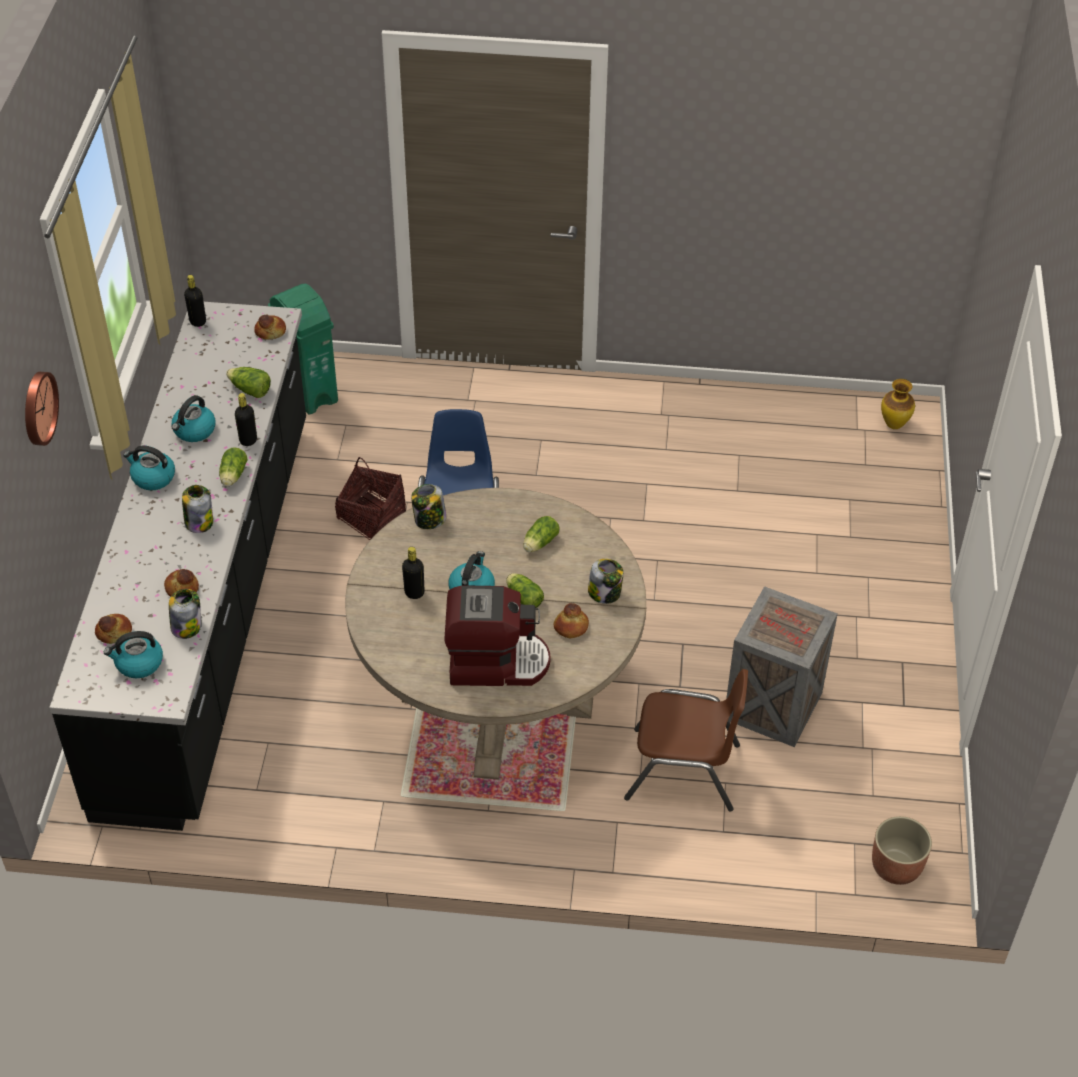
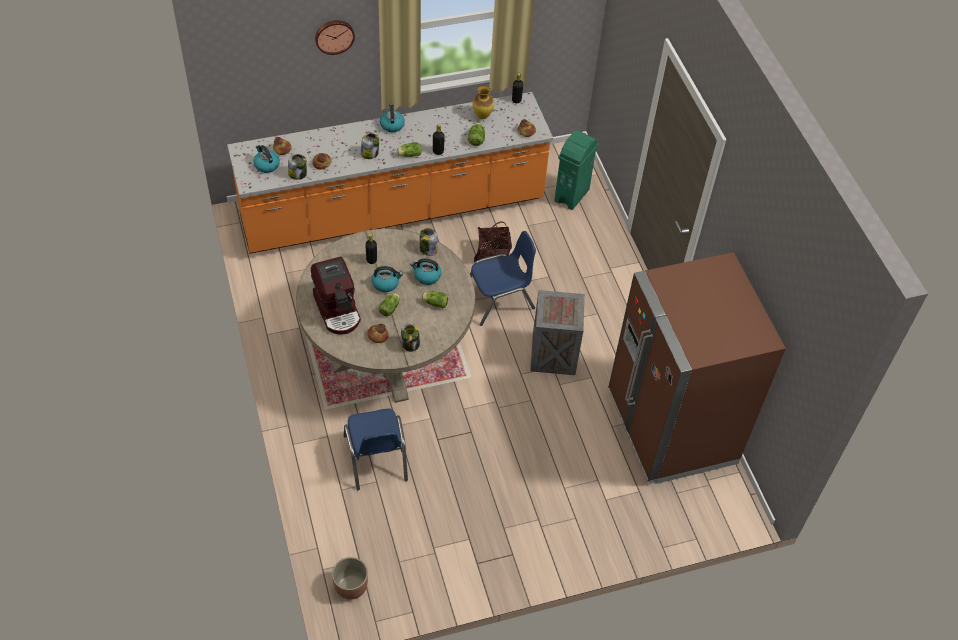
camera: 65 degrees right, 5 degrees up
black counter [49,302,306,831] -> orange counter [227,92,553,254]
kettle [172,395,216,442] -> kettle moved to [410,258,441,285]
brown chair [624,669,748,812] -> blue chair [344,409,408,490]
crate [726,586,838,747] -> crate moved to [530,290,585,375]
vase [881,379,915,429] -> vase moved to [473,86,494,119]
none -> brown fridge [608,252,786,484]

